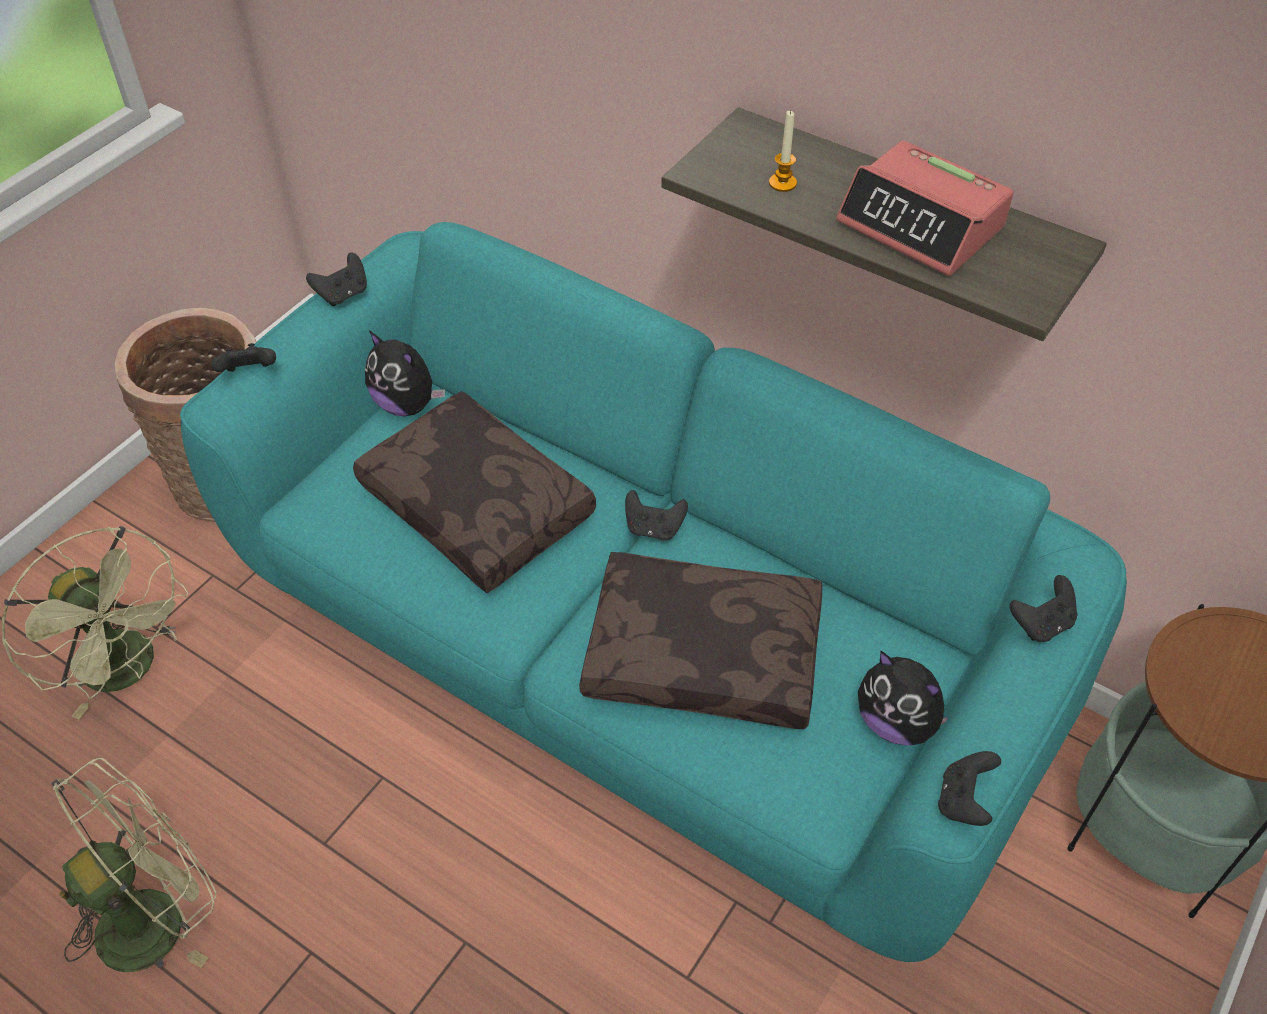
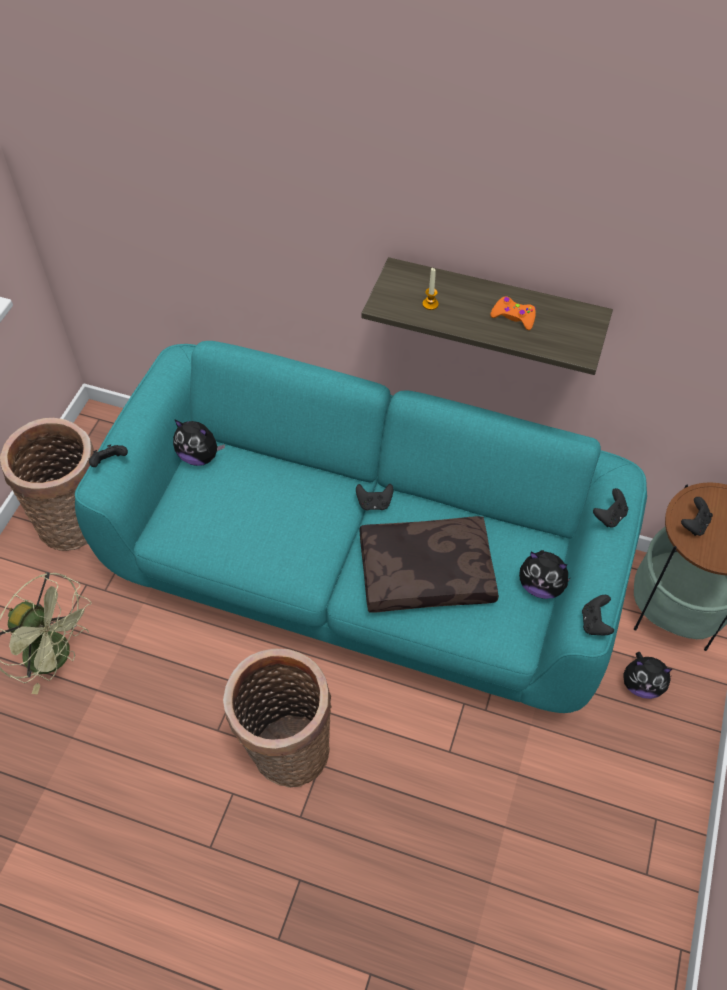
camera: 15 degrees left, 5 degrees up
green fan [52,758,216,972] -> none
black game controller [306,253,367,306] -> black game controller moved to [681,497,713,536]
brown pillow [353,391,596,593] -> none
alarm clock [836,140,1014,276] -> orange game controller [490,296,536,330]
none -> basket [223,648,332,787]
none -> plush toy [624,652,674,699]

